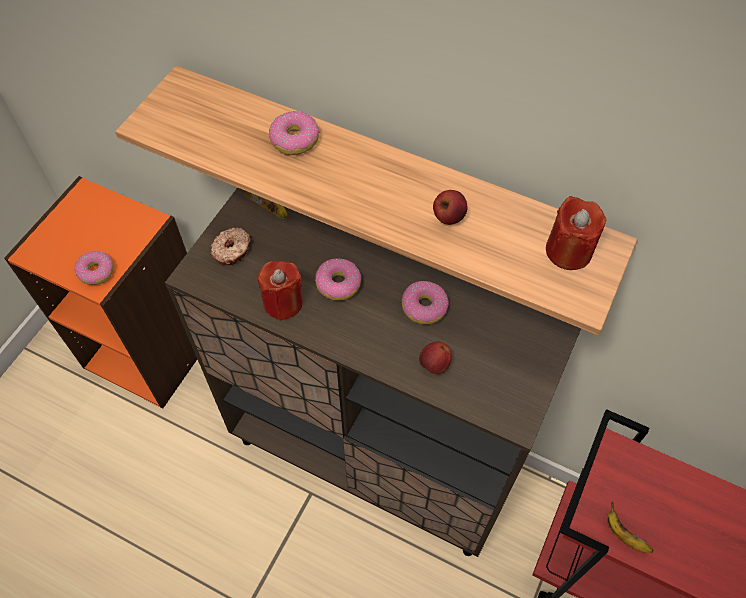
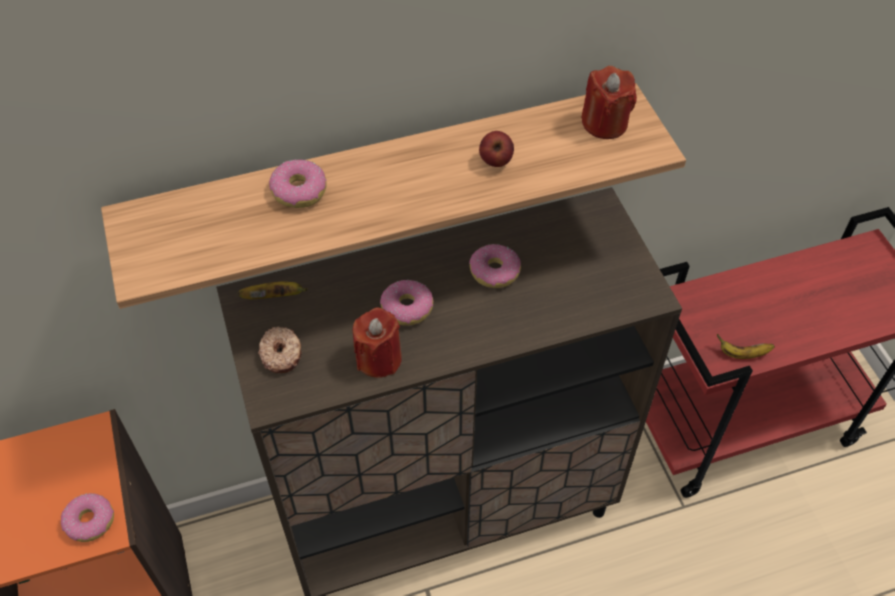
camera: 45 degrees left, 5 degrees down
apple [419,341,452,374] -> none

